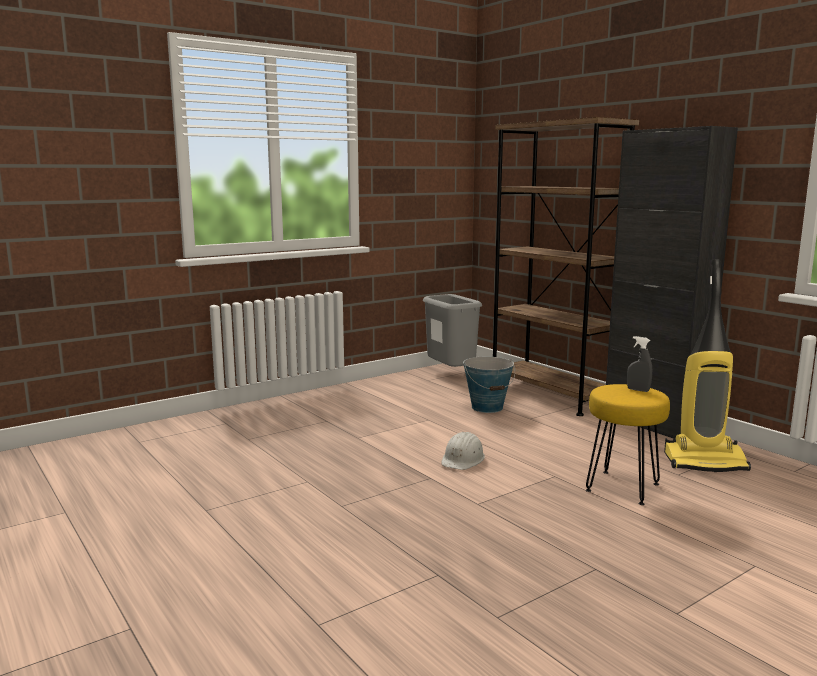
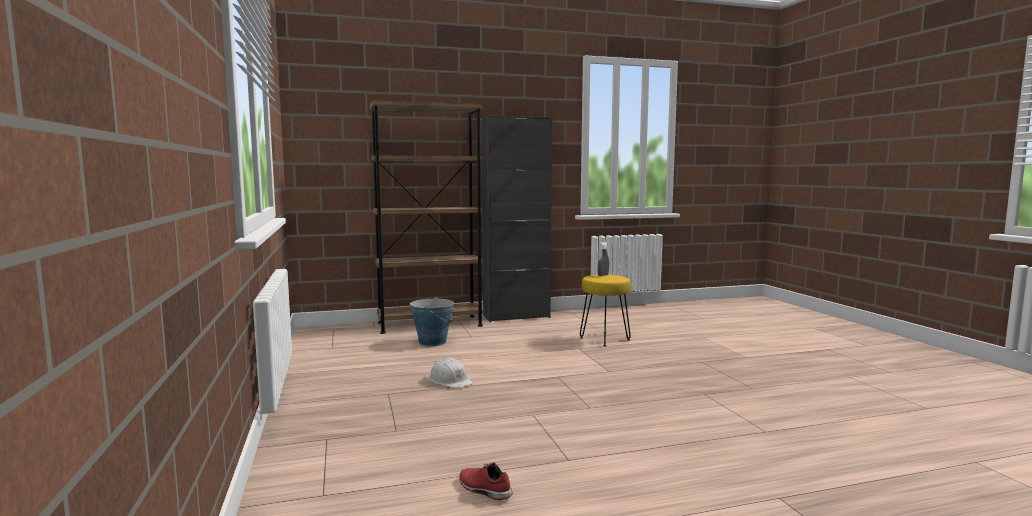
camera: 70 degrees left, 5 degrees down
grey trash can [423,294,482,367] -> none
white hard hat [441,432,485,470] -> white hard hat moved to [429,358,473,388]
vacuum cleaner [664,259,751,472] -> none
none -> red shoe [459,462,513,500]

